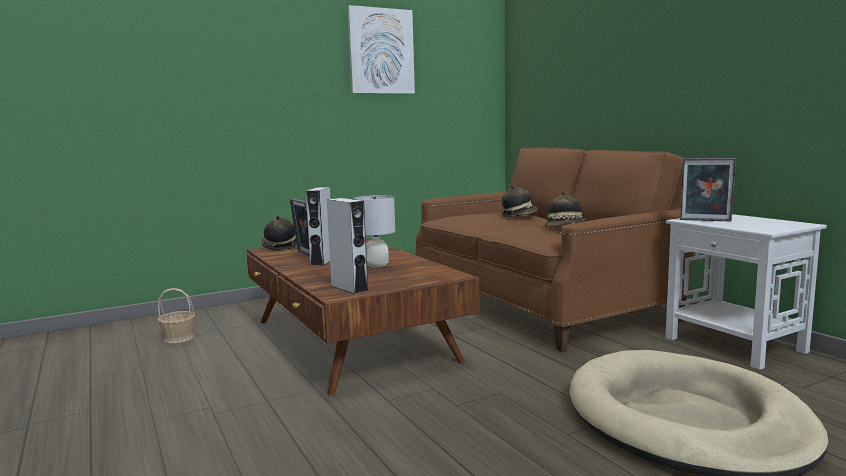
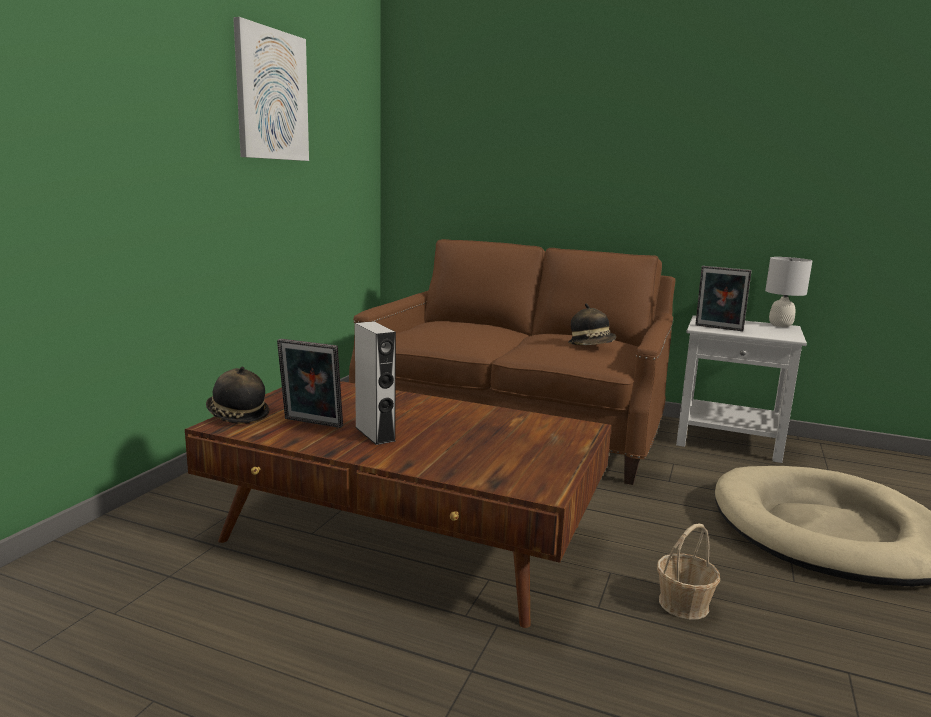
camera: 40 degrees left, 5 degrees up
basket [157,288,195,343] -> basket moved to [657,524,720,620]
grey speaker [327,198,368,294] -> none
grey table lamp [354,195,395,268] -> grey table lamp moved to [765,257,812,327]
hat [502,185,538,217] -> none
picture frame [680,158,736,221] -> picture frame turned 45 degrees clockwise [695,266,752,331]

